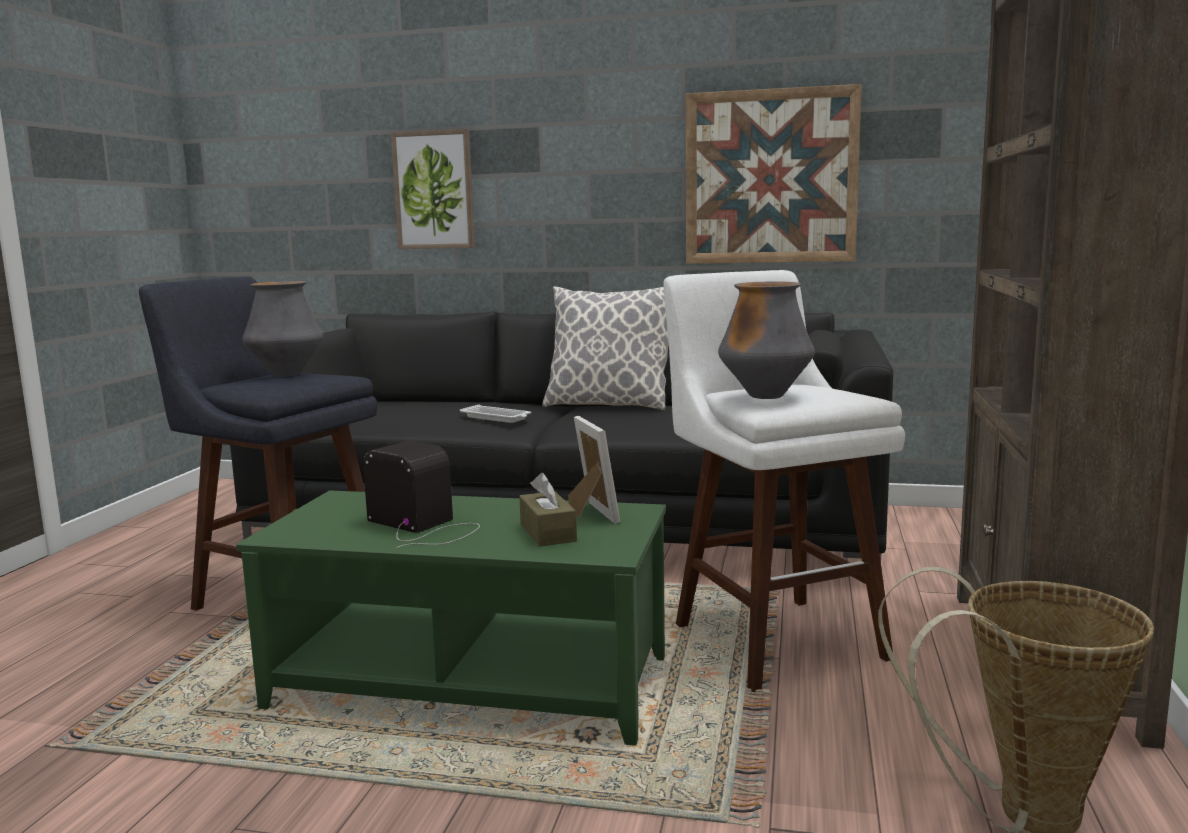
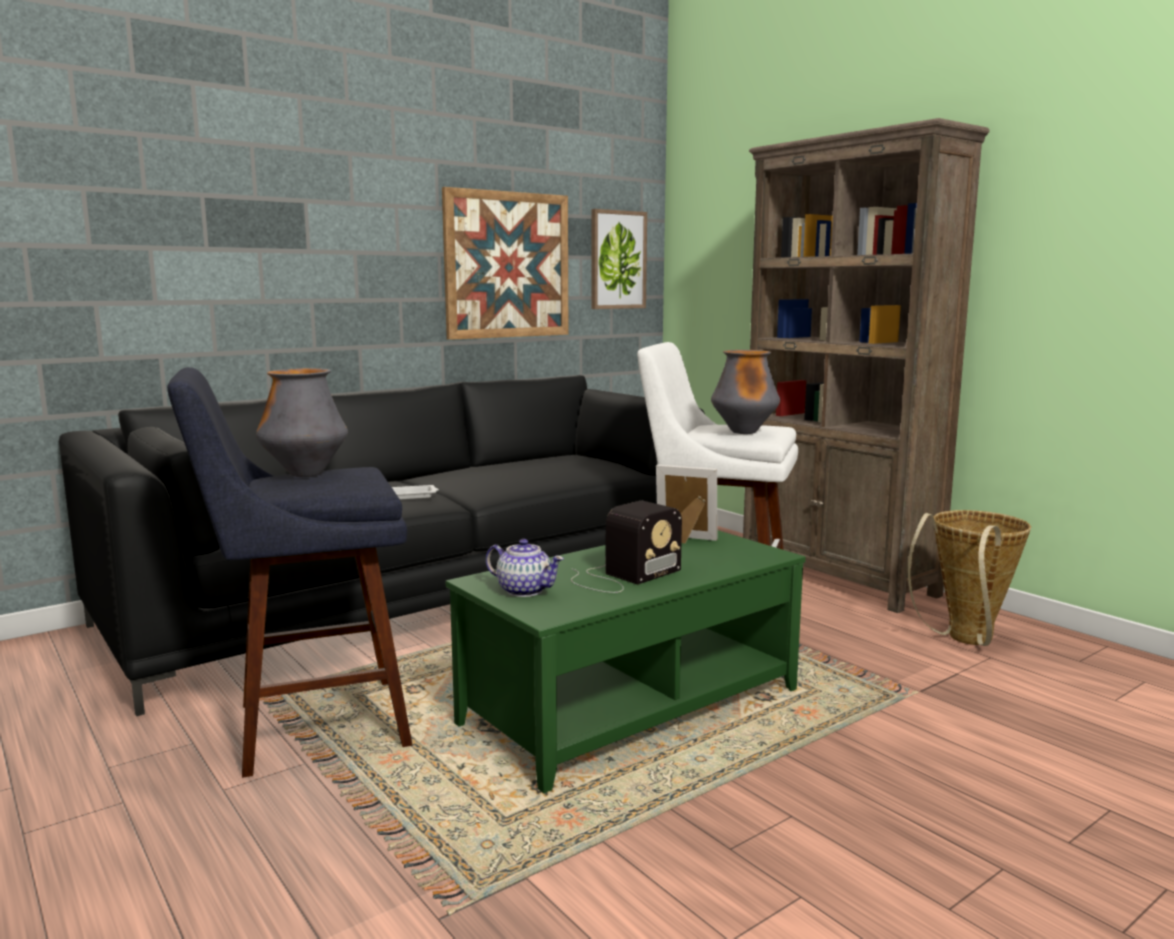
camera: 50 degrees left, 0 degrees up
radio [363,441,480,548] -> radio turned 150 degrees clockwise [571,501,682,593]
picture [391,129,475,249] -> picture moved to [591,209,647,309]
brown tissue box [519,473,577,547] -> none
pillow [542,286,669,410] -> none
none -> teapot [486,539,564,597]

